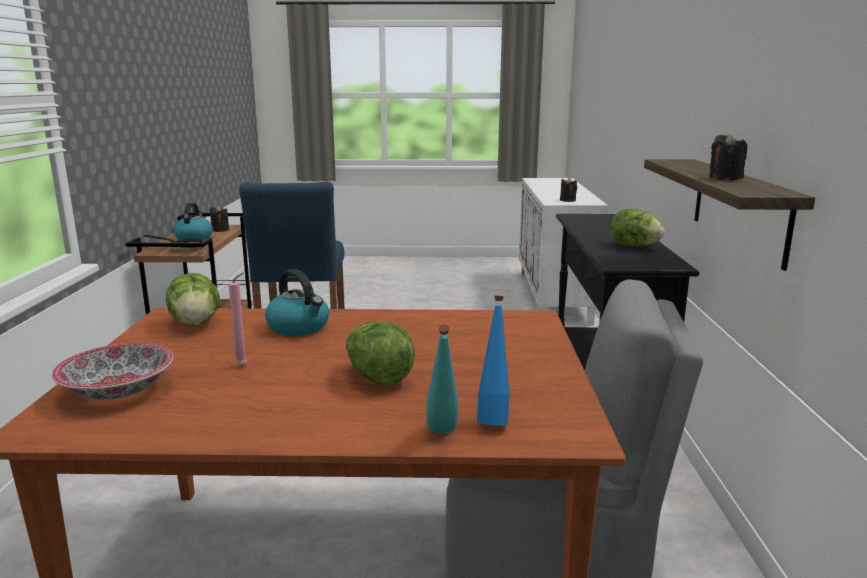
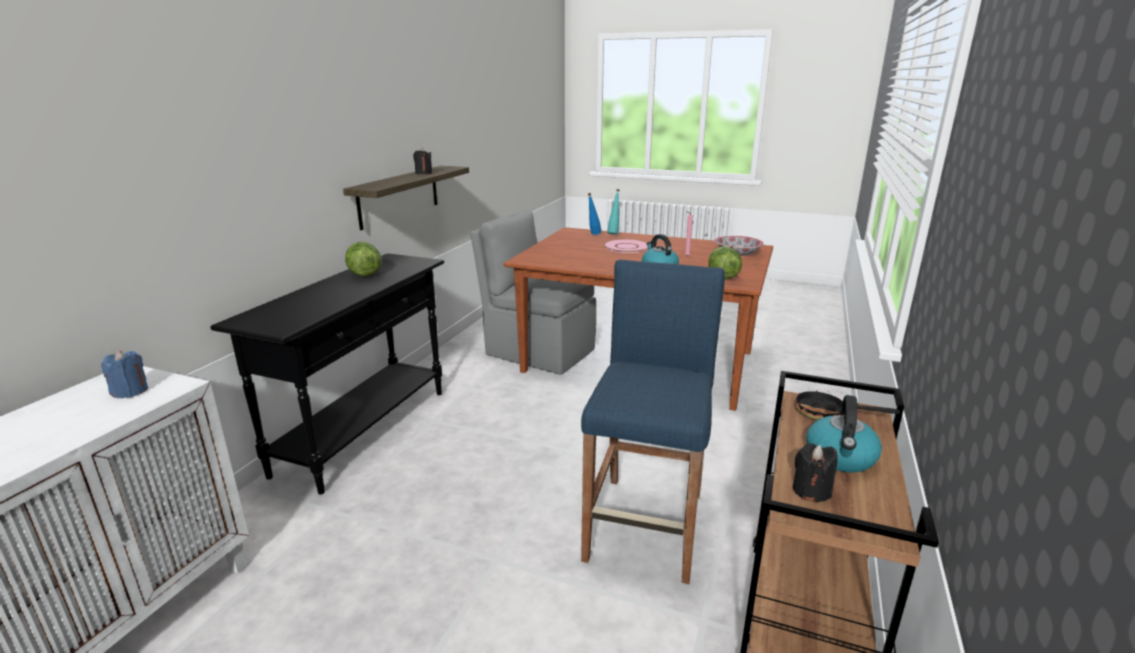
camera: 160 degrees left, 5 degrees up
lettuce [346,321,415,386] -> pink plate [604,239,648,253]
black candle [560,178,577,202] -> blue candle [101,350,148,398]

